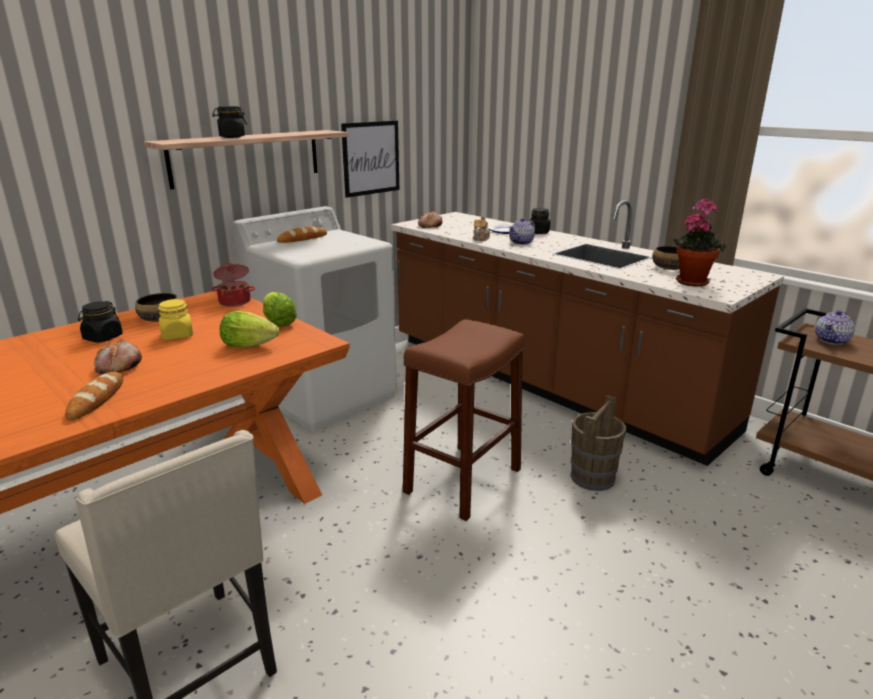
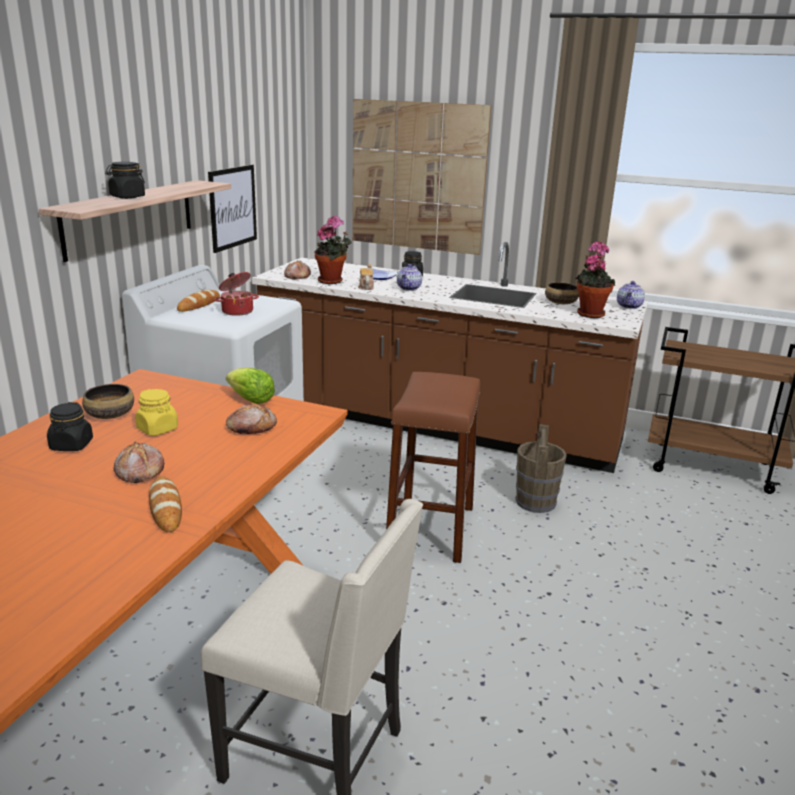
camera: 25 degrees left, 0 degrees up
cooking pot [211,264,256,307] -> cooking pot moved to [214,272,259,316]
lettuce [220,311,280,348] -> bread [226,404,277,434]
teapot [815,310,855,345] -> teapot moved to [617,281,645,309]
none -> potted plant [315,216,352,284]
none -> picture [352,99,491,255]

